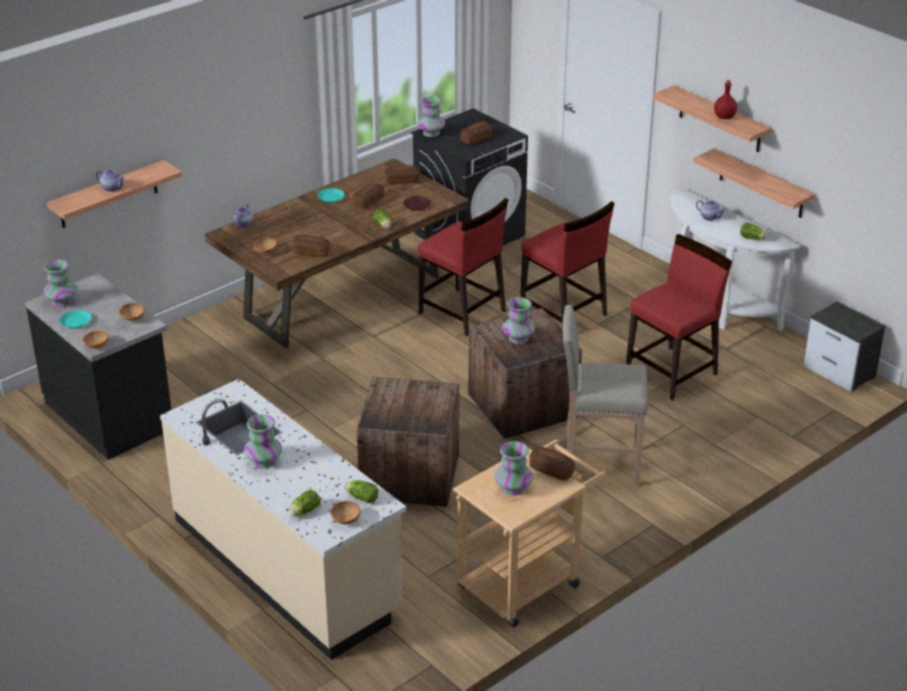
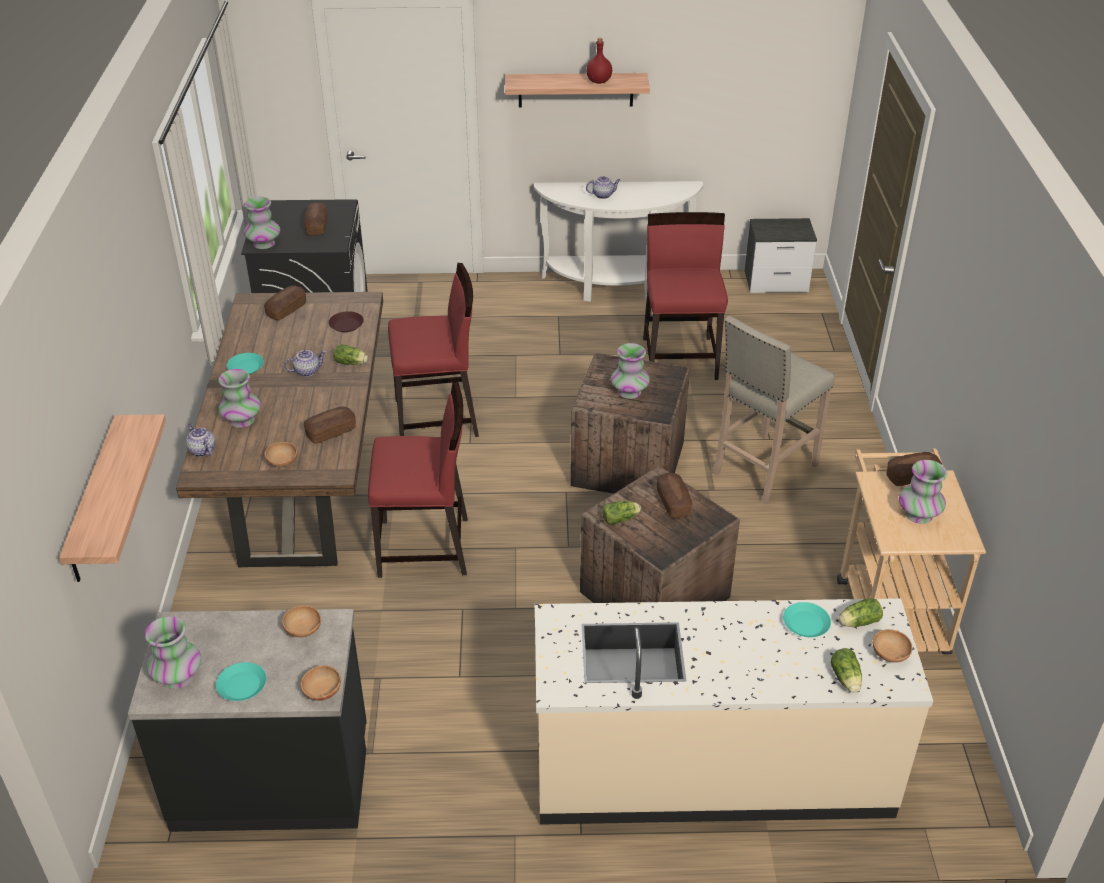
camera: 50 degrees left, 5 degrees up
teapot [96,170,125,192] -> teapot moved to [284,350,326,377]
vase [244,414,282,468] -> vase moved to [218,369,261,428]
bread [353,183,385,209] -> bread moved to [656,473,692,518]
red chair [520,201,615,327] -> red chair moved to [368,382,468,578]
shelf [693,148,815,218] -> none
lettuce [740,223,767,240] -> lettuce moved to [602,501,641,524]
none -> turquoise plate [783,602,831,637]

